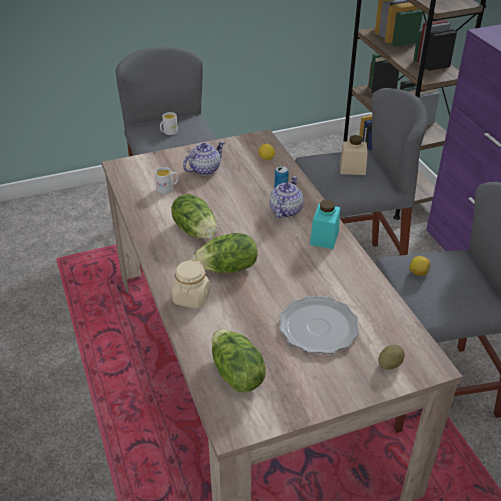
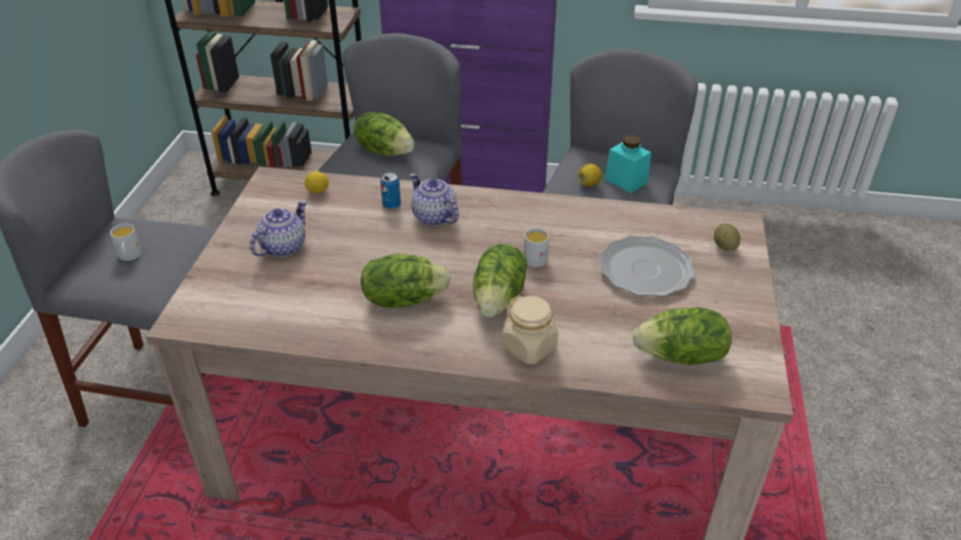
camera: 60 degrees left, 0 degrees up
white mug [155,167,178,194] -> white mug moved to [524,228,549,267]
teapot [183,141,225,176] -> teapot turned 45 degrees clockwise [250,200,307,257]
turquoise jar [310,200,340,249] -> turquoise jar moved to [605,135,651,193]
beige jar [340,135,368,175] -> lettuce [354,112,415,156]

